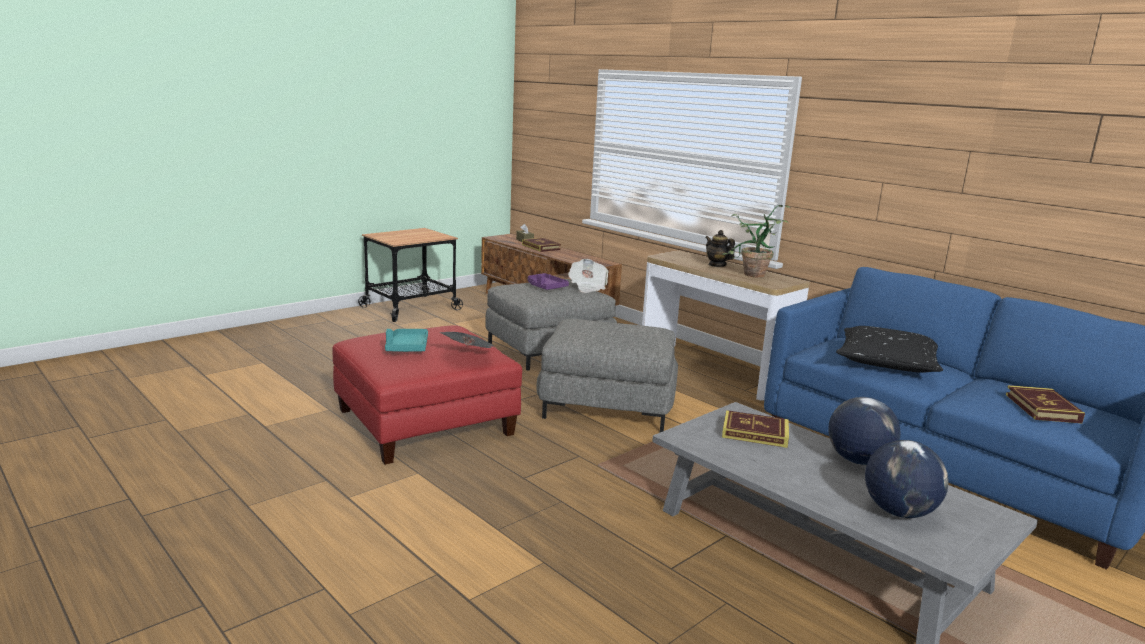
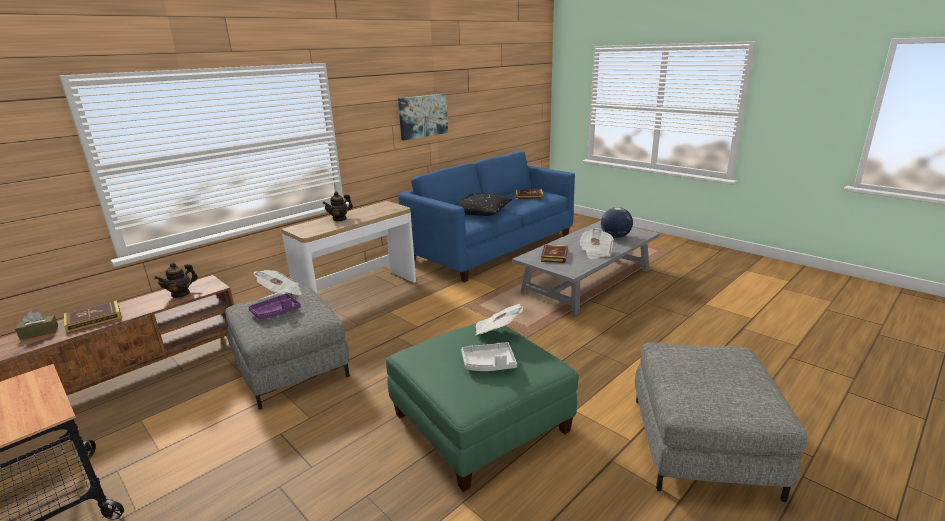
camera: 90 degrees left, 5 degrees up
red ottoman [333,325,522,465] -> green ottoman [386,323,579,492]
turquoise tray [385,329,428,352] -> grey tray [461,342,517,371]
grey ottoman [537,319,678,432] -> grey ottoman moved to [635,342,807,502]
potted plant [722,205,790,278] -> none
globe [828,397,901,465] -> none
none -> teapot [154,262,198,298]
none -> picture [398,94,448,141]
none -> newspaper [579,228,614,259]

